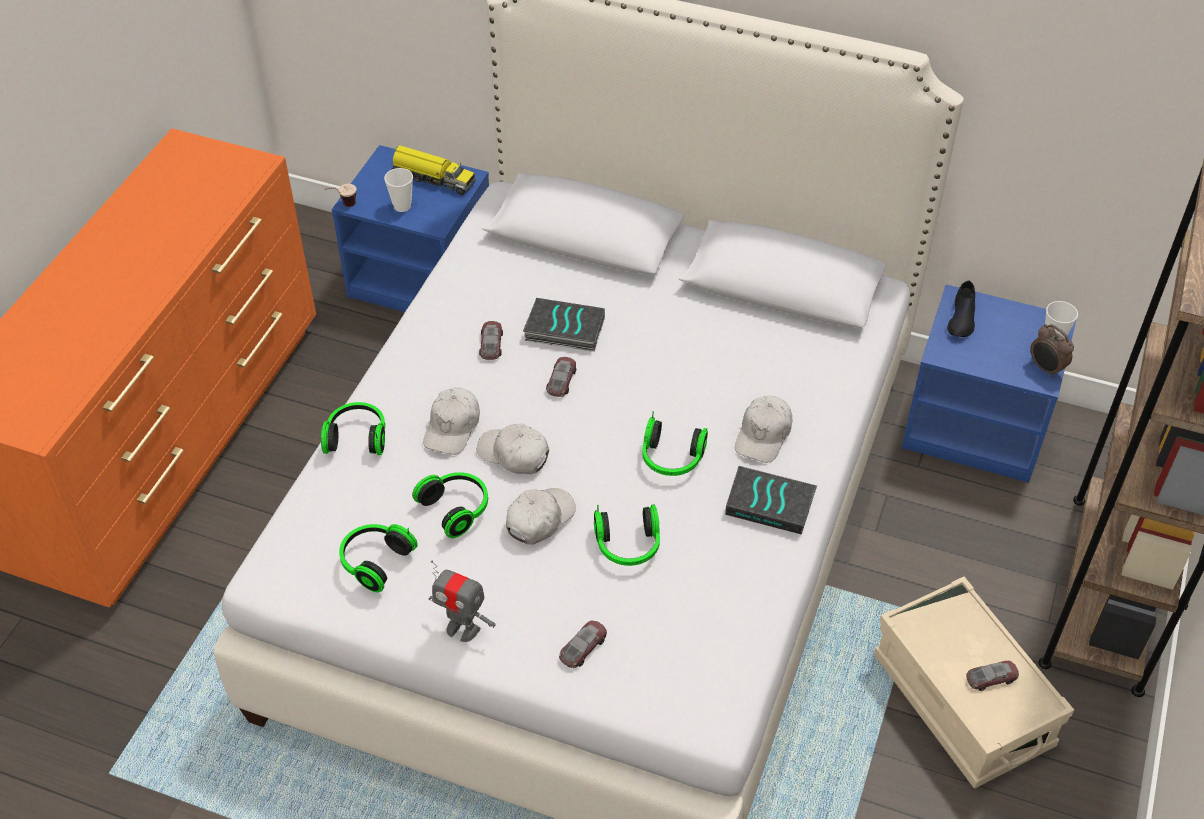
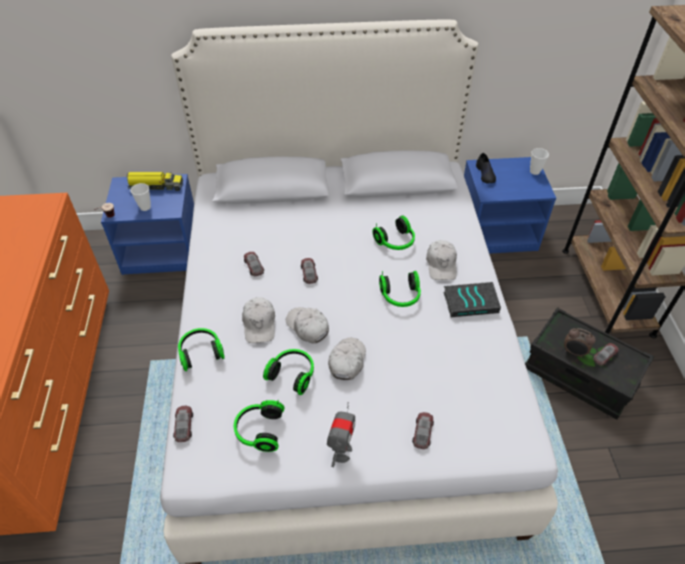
camera: 25 degrees left, 0 degrees up
toy robot [429,561,496,642] -> toy robot turned 75 degrees counterclockwise [327,402,355,467]
white cap [477,423,549,474] -> white cap turned 45 degrees clockwise [286,307,329,344]
book [523,298,605,352] -> none
headphones [594,504,660,566] -> headphones moved to [373,216,415,250]
beige storage box [874,577,1074,789] -> black storage box [525,307,654,420]
alarm clock [1030,324,1074,378] -> alarm clock moved to [564,328,596,358]
none -> toy car [173,406,193,442]

